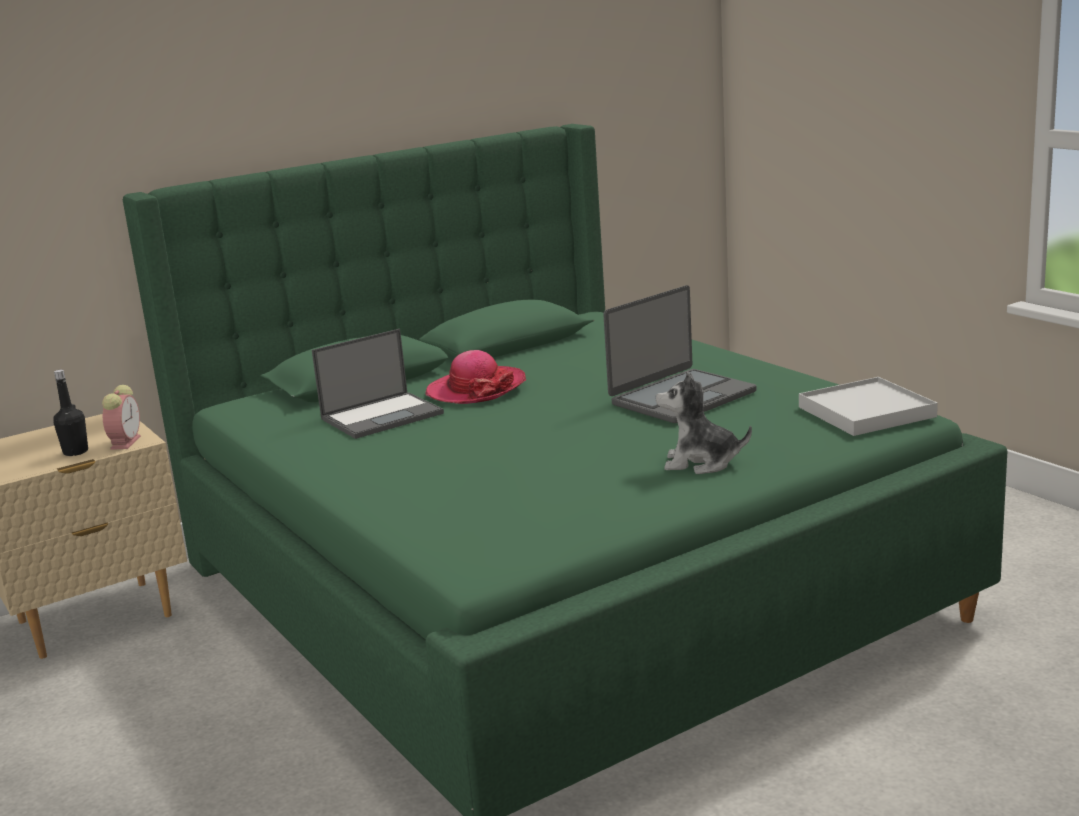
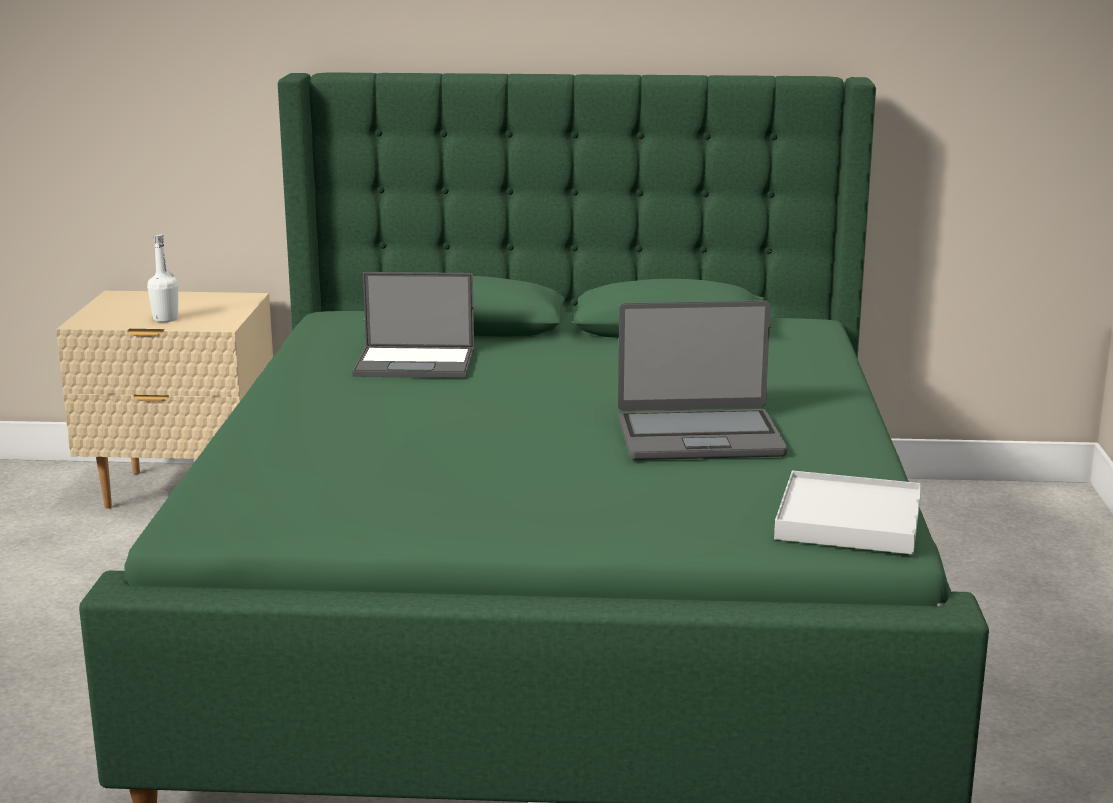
camera: 35 degrees right, 0 degrees up
black bottle [53,369,88,456] -> white bottle [147,234,178,322]
alarm clock [102,385,141,450] -> none
hat [425,350,526,404] -> none
plush toy [656,372,752,474] -> none

